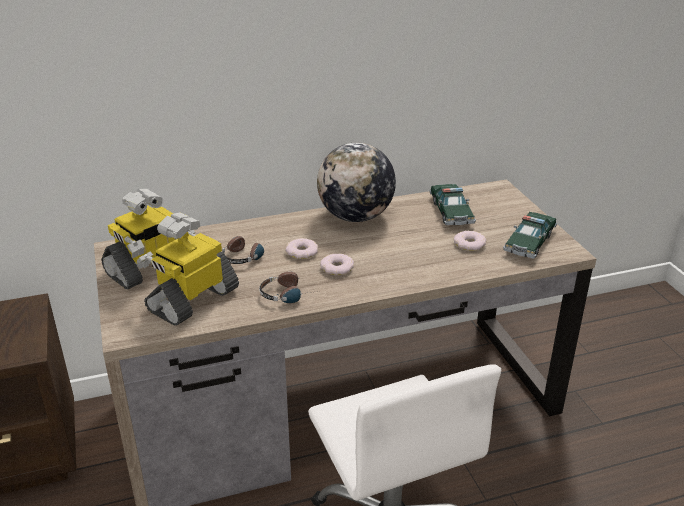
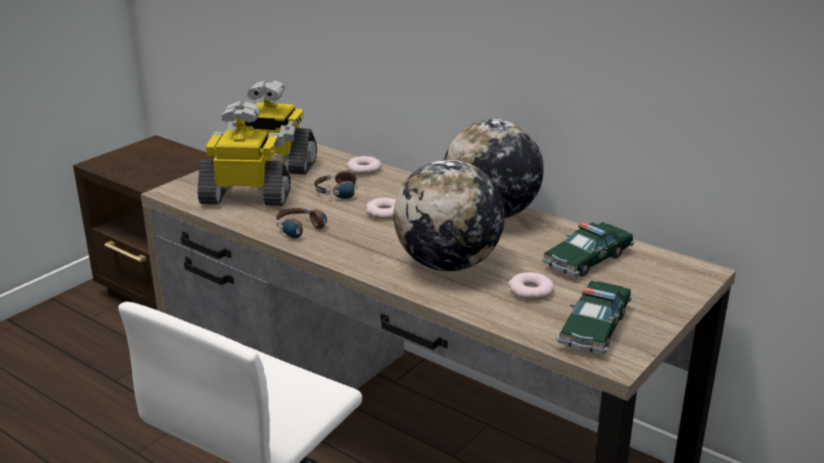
camera: 55 degrees right, 5 degrees down
donut [320,253,354,275] -> donut moved to [346,156,382,175]
toy car [503,212,557,259] -> toy car turned 60 degrees counterclockwise [557,281,633,354]
none -> globe [394,160,505,271]

